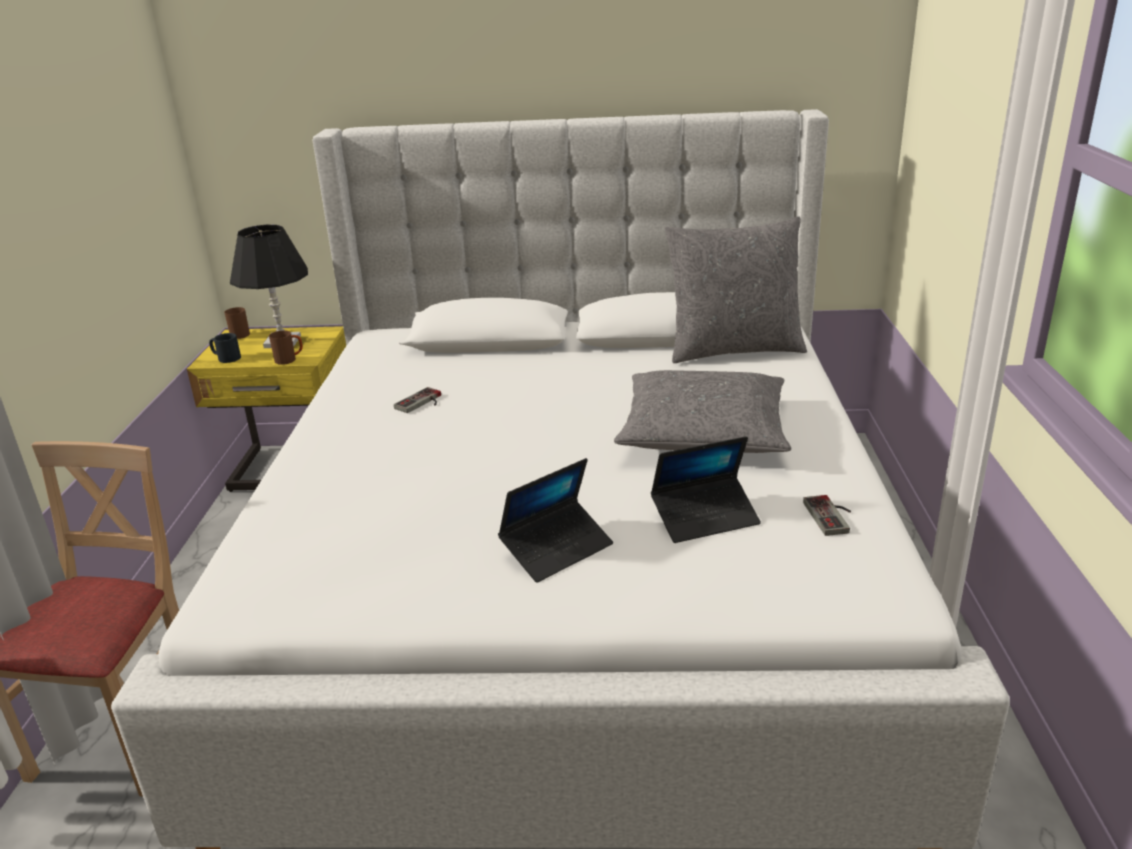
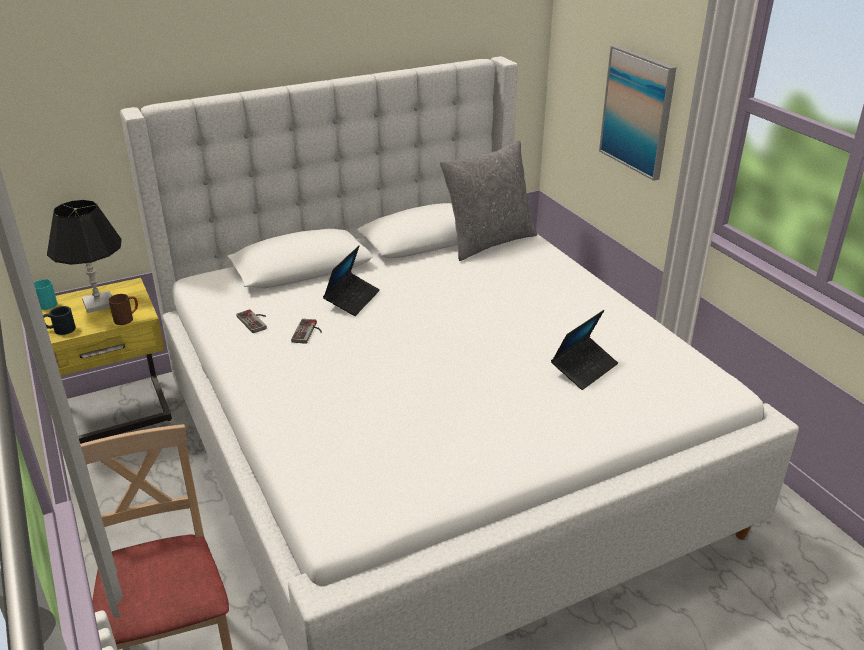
camera: 30 degrees left, 5 degrees up
brown mug [224,307,250,339] -> turquoise mug [34,279,57,310]
laptop [498,458,613,583] -> laptop moved to [323,246,380,316]
grey pillow [614,370,792,453] -> none
game controller [803,495,851,536] -> game controller moved to [236,309,267,333]
none -> picture [599,45,677,181]

